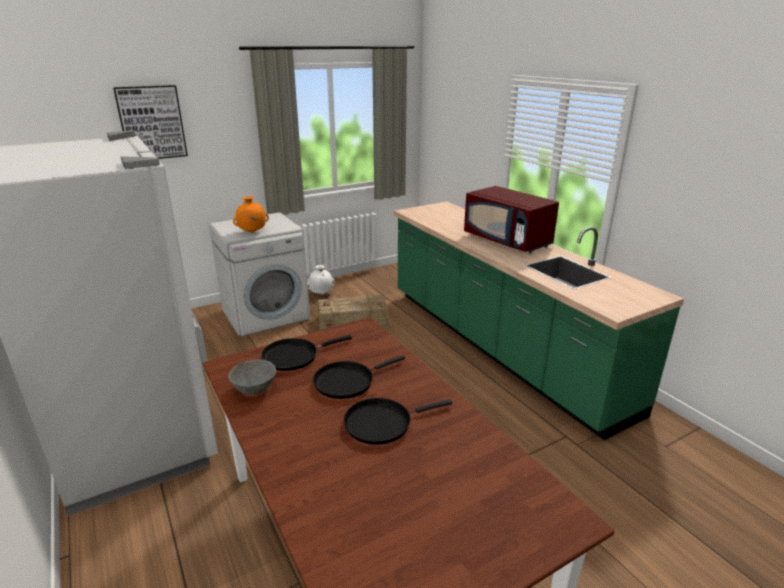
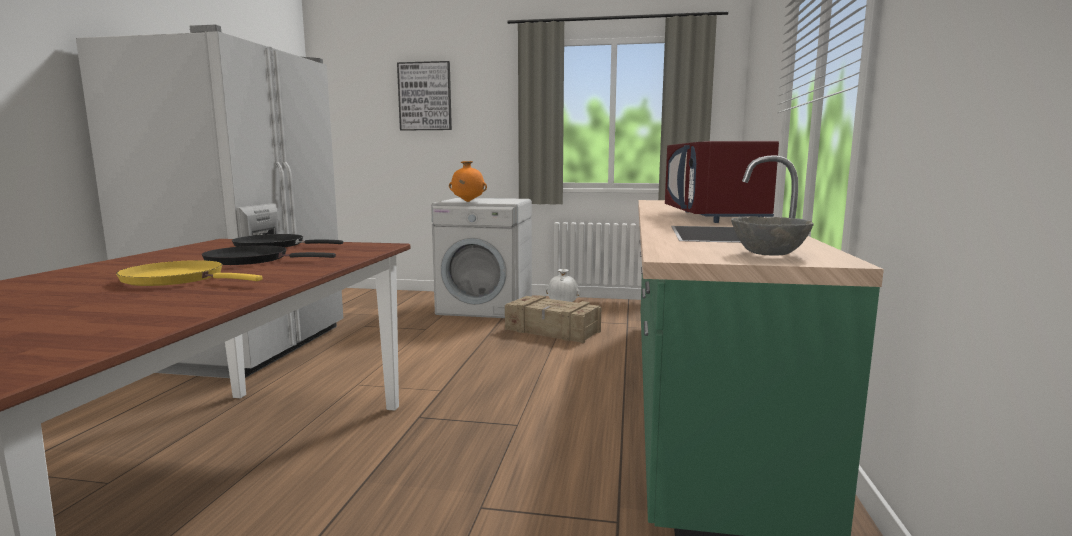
camera: 40 degrees right, 15 degrees down
grey bowl [228,359,276,395] -> grey bowl moved to [731,216,814,255]
black frying pan [344,398,452,445] -> yellow frying pan [116,260,263,286]

